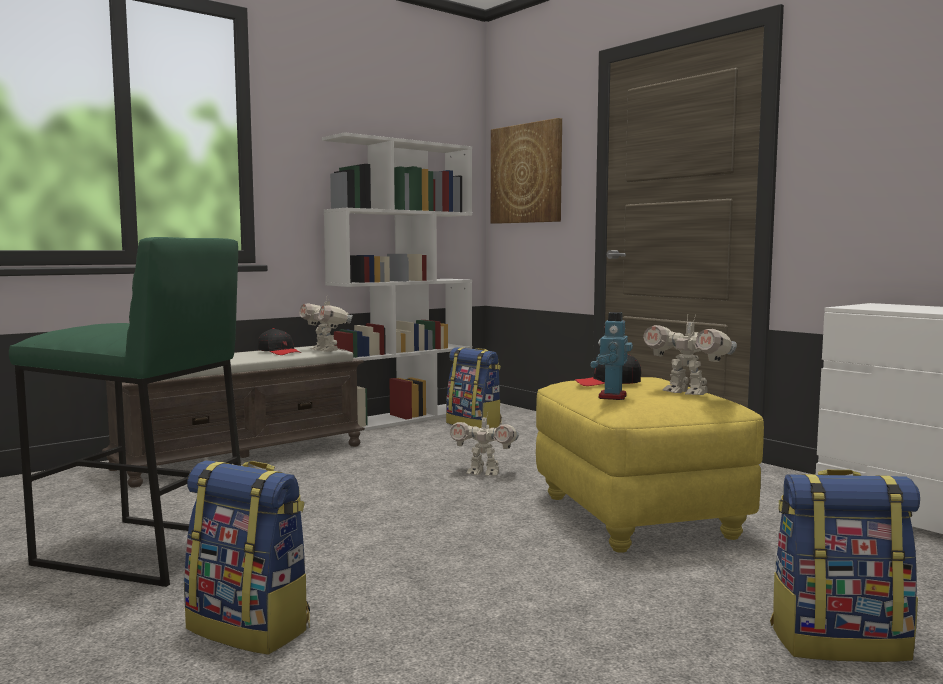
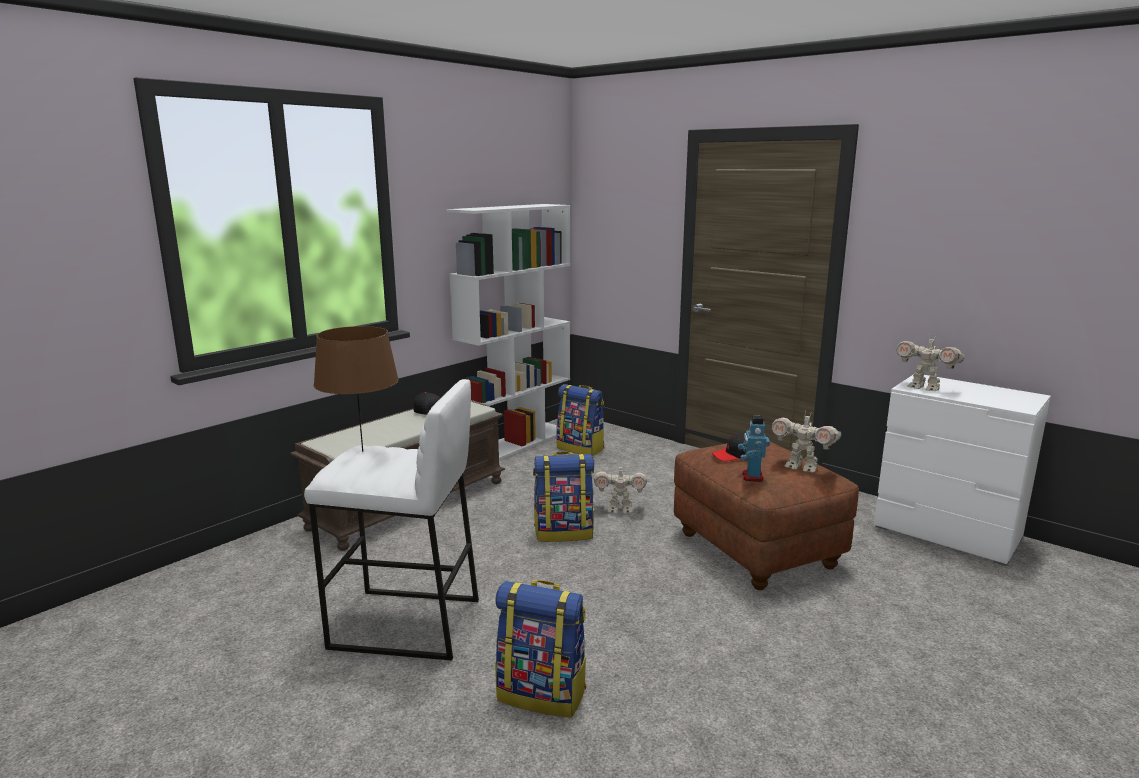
camera: 10 degrees left, 10 degrees up
green stool [9,237,241,587] -> white stool [304,379,479,660]
toy robot [299,297,353,352] -> toy robot moved to [896,334,964,391]
picture [491,118,562,224] -> none
yellow ottoman [536,377,764,553] -> brown ottoman [674,441,859,590]
backpack [770,469,920,662] -> backpack moved to [533,452,594,542]
none -> brown table lamp [313,326,399,452]

